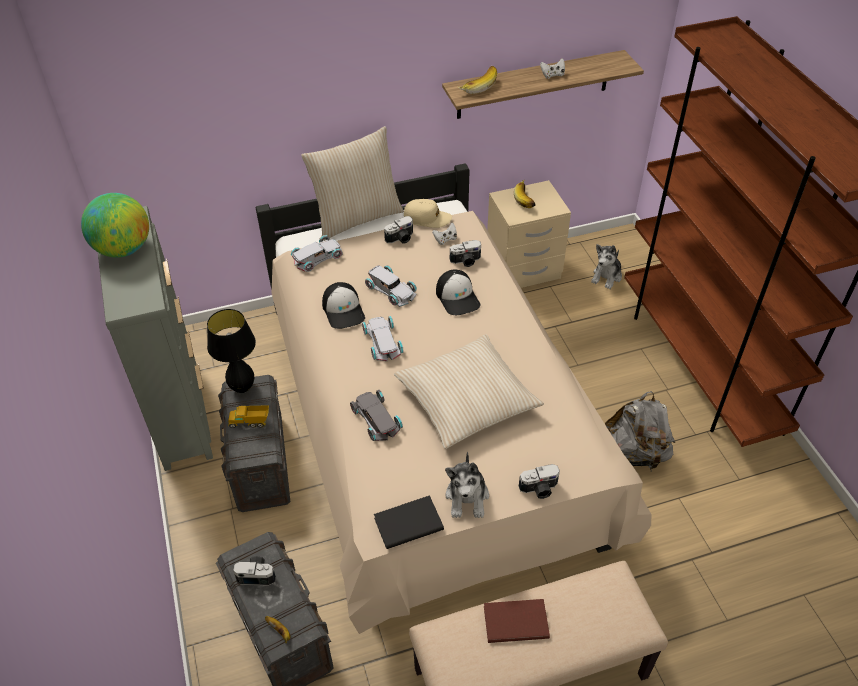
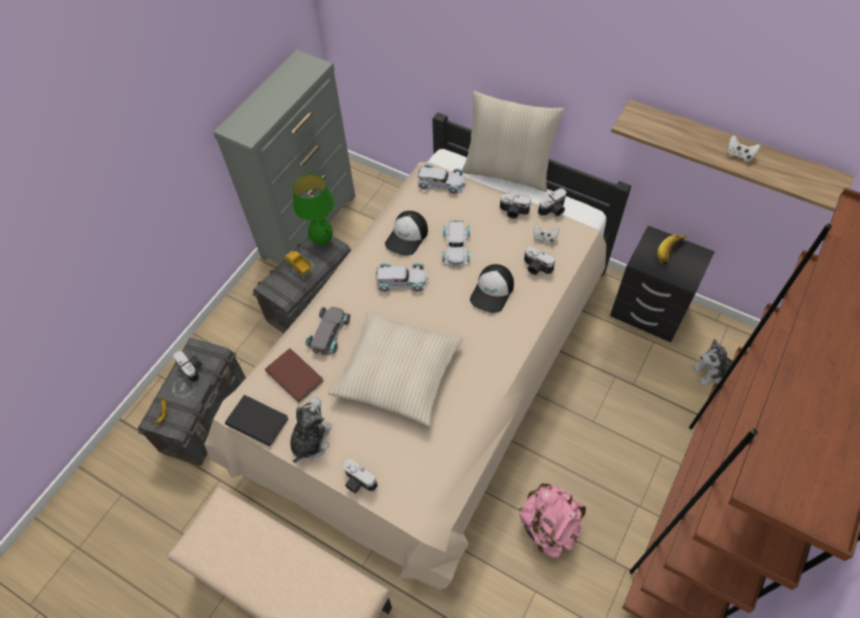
camera: 50 degrees right, 10 degrees up
globe [81,193,149,258] -> none
black table lamp [207,309,256,393] -> green table lamp [293,174,334,245]
white toy car [362,316,404,361] -> white toy car turned 60 degrees clockwise [376,262,429,292]
beige cap [404,199,452,228] -> camera [538,188,566,216]
plush toy [445,452,489,518] -> plush toy turned 150 degrees clockwise [290,397,332,463]
banana [458,66,497,94] -> none
brown book [484,599,550,643] -> brown book moved to [265,348,323,402]
beige nightstand [487,180,571,288] -> black nightstand [610,226,715,342]
grey backpack [605,391,675,469] -> pink backpack [519,483,586,558]

